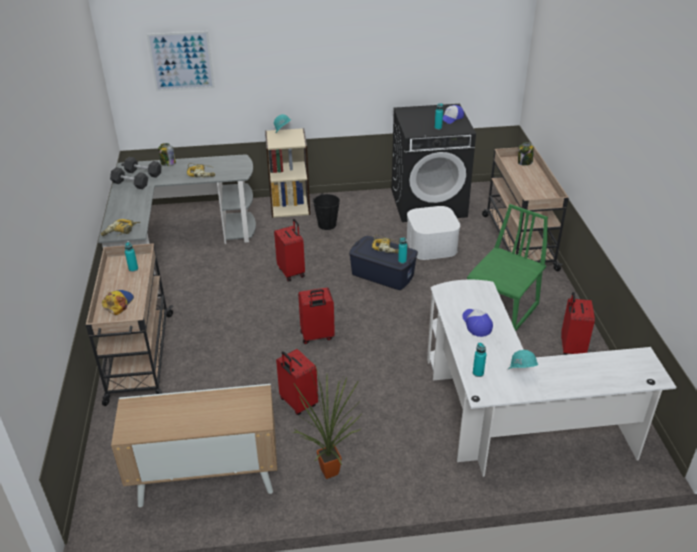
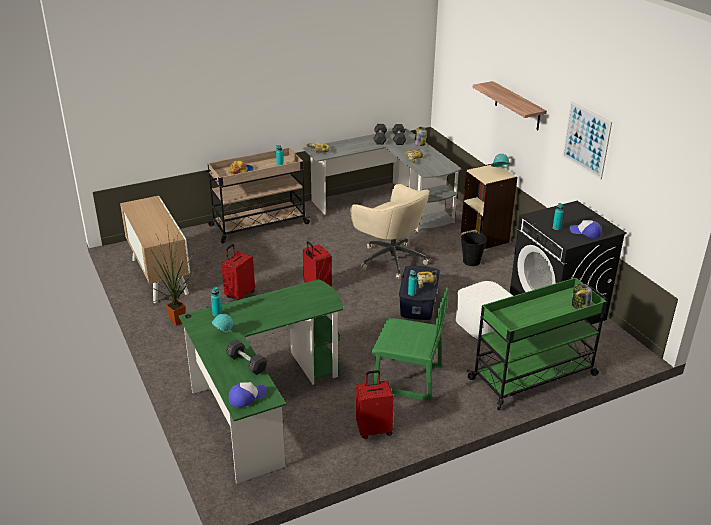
camera: 70 degrees right, 5 degrees down
picture [147,31,215,91] -> picture moved to [563,101,612,179]
red suitcase [274,219,305,281] -> beige office chair [351,184,429,279]
white desk [427,280,677,477] -> green desk [179,279,343,484]
cap [462,309,493,337] -> cap moved to [229,382,267,408]
beige cart [482,146,569,271] -> green cart [467,278,607,410]
none -> grey dumbbell [225,339,268,375]
none -> shelf [473,81,547,130]

